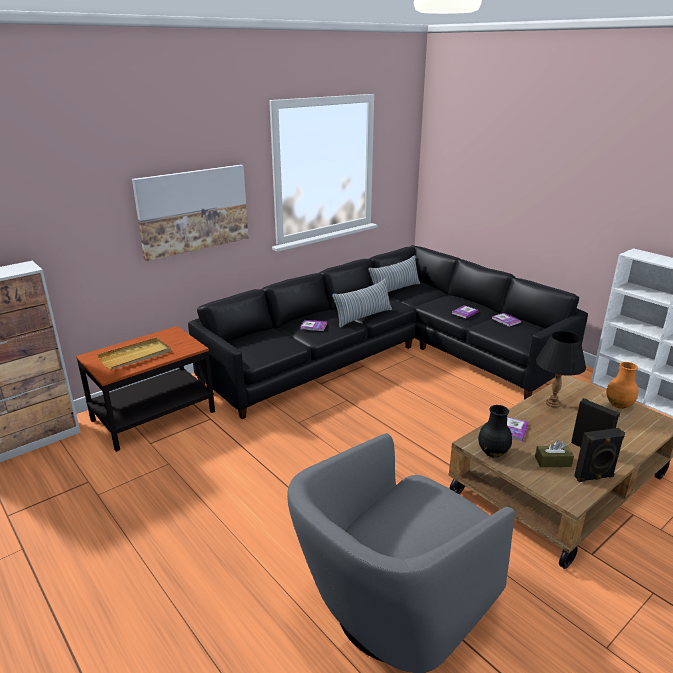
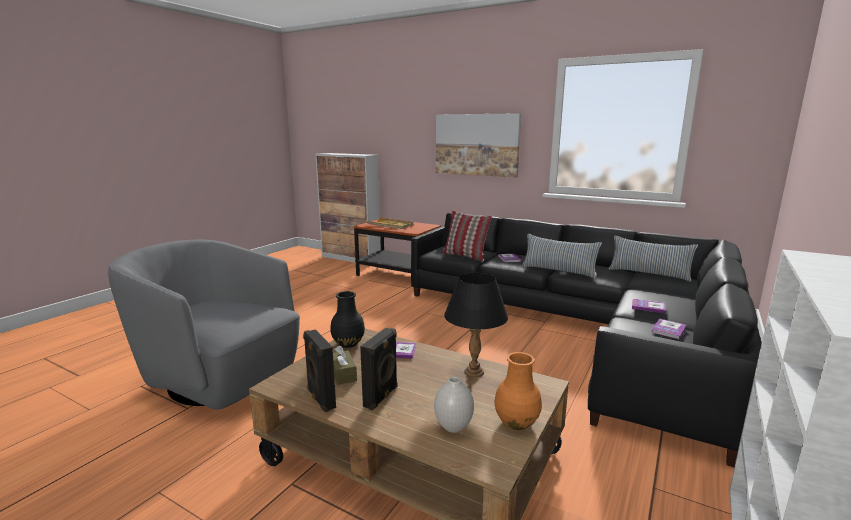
camera: 70 degrees right, 10 degrees down
none -> white vase [434,377,474,433]
none -> pillow [443,210,492,261]

